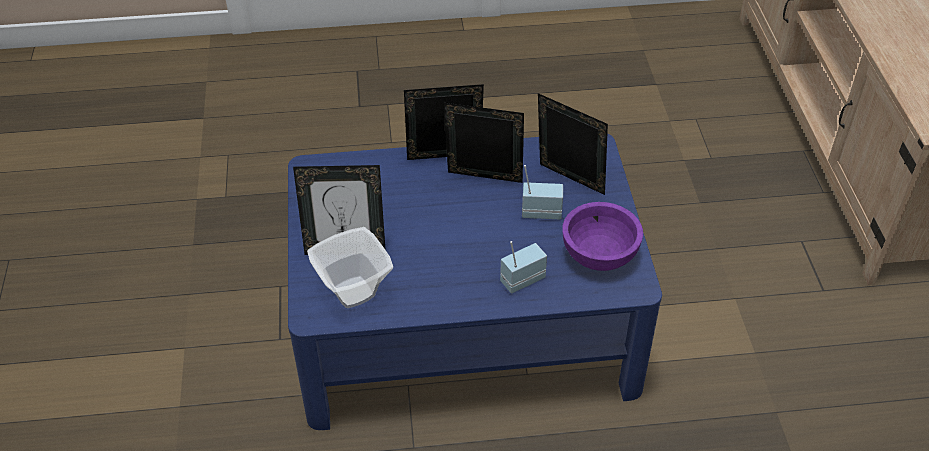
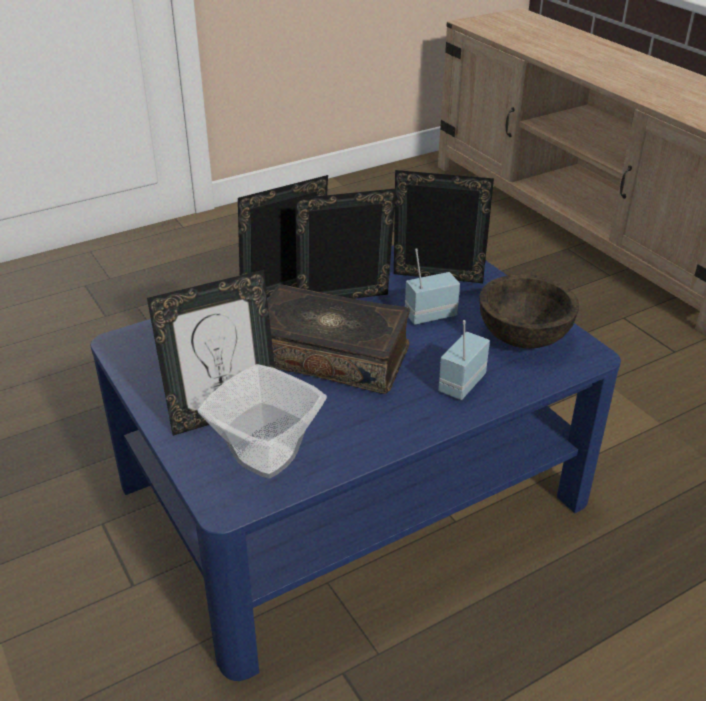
camera: 25 degrees left, 10 degrees down
purple bowl [562,202,643,271] -> brown bowl [479,274,579,348]
none -> book [267,284,410,394]

